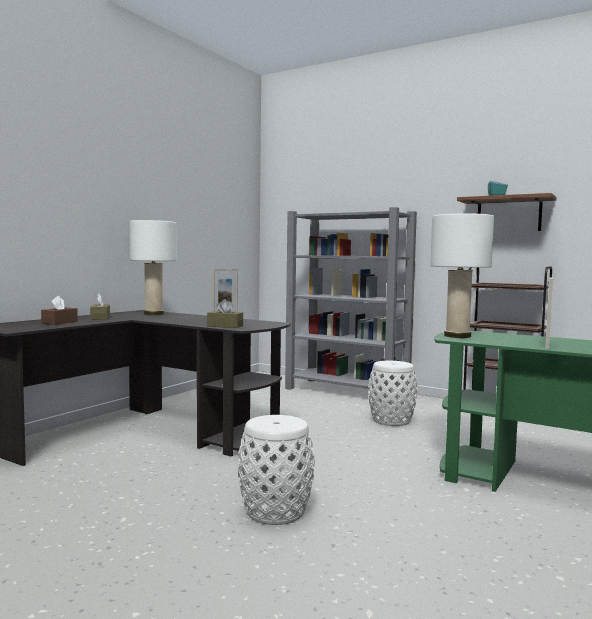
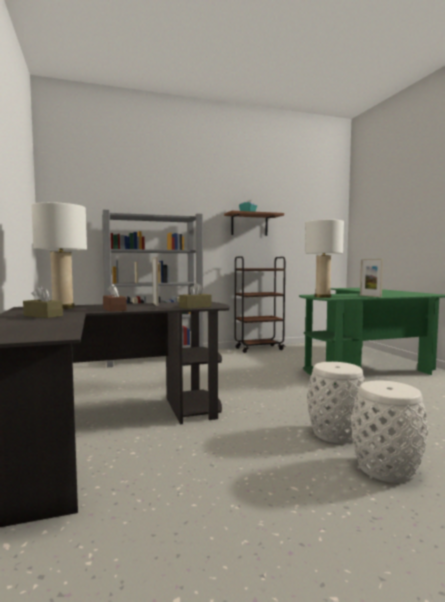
camera: 50 degrees left, 0 degrees up
brown tissue box [41,296,78,325] -> brown tissue box moved to [103,284,127,312]
white stool [368,361,418,426] -> white stool moved to [351,380,428,483]

